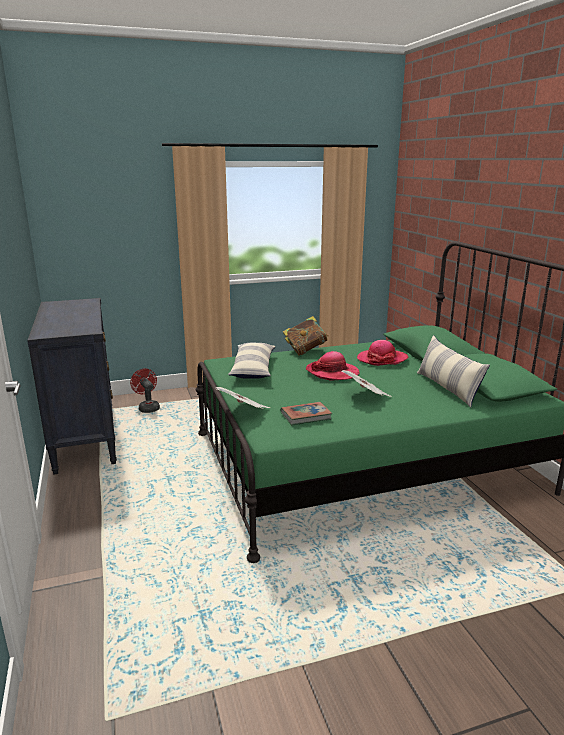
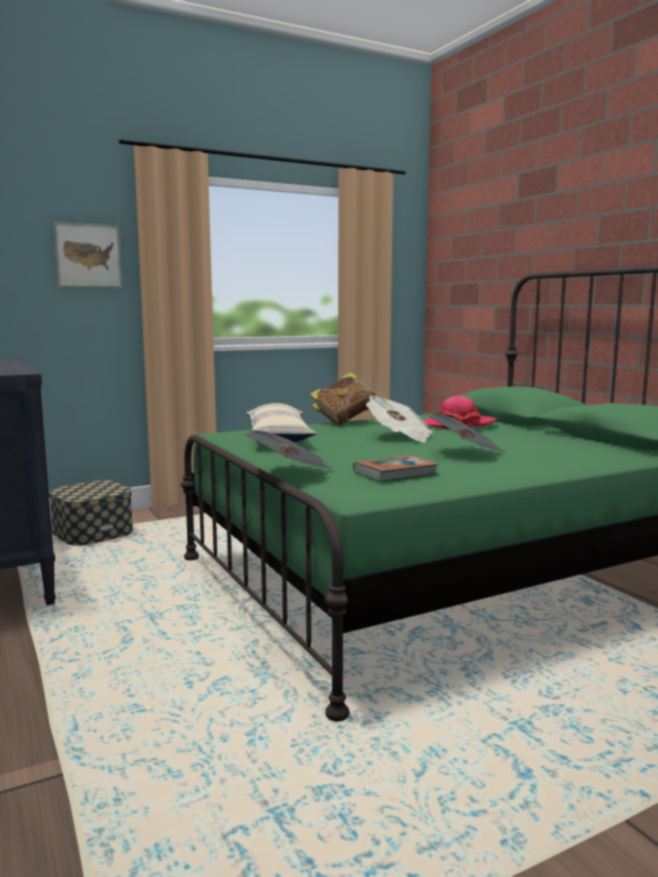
camera: 10 degrees left, 10 degrees down
red fan [130,368,160,413] -> storage box [49,480,133,546]
hat [306,351,359,381] -> newspaper [366,396,433,442]
pillow [417,335,490,408] -> none
none -> picture [54,222,122,287]

